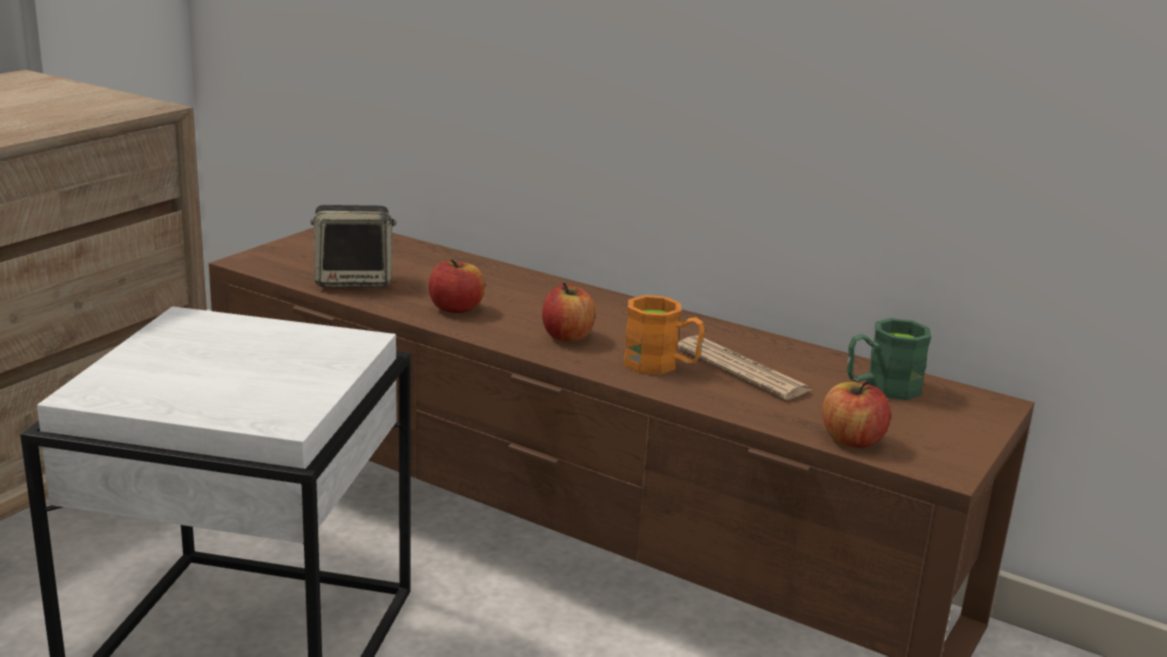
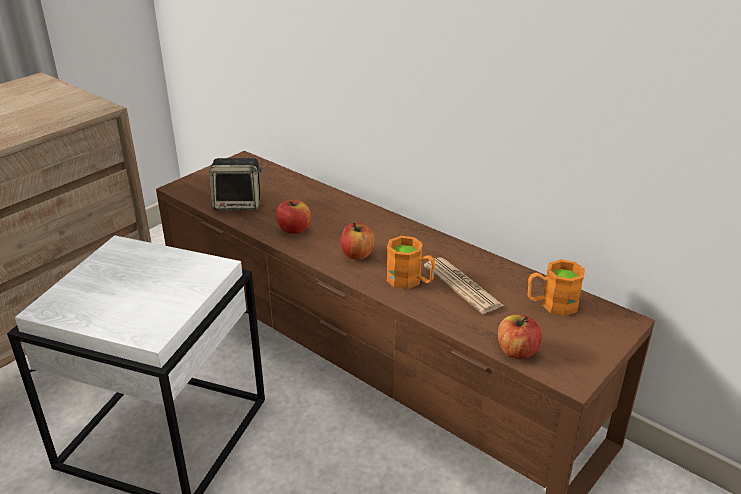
camera: 10 degrees right, 10 degrees up
green mug [847,318,932,400] -> orange mug [528,259,585,316]

